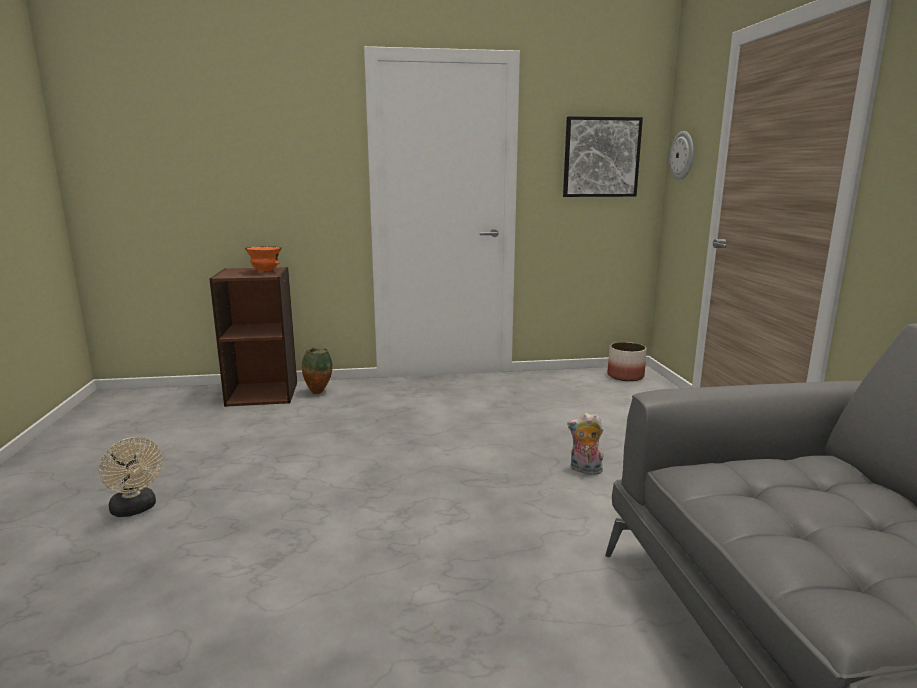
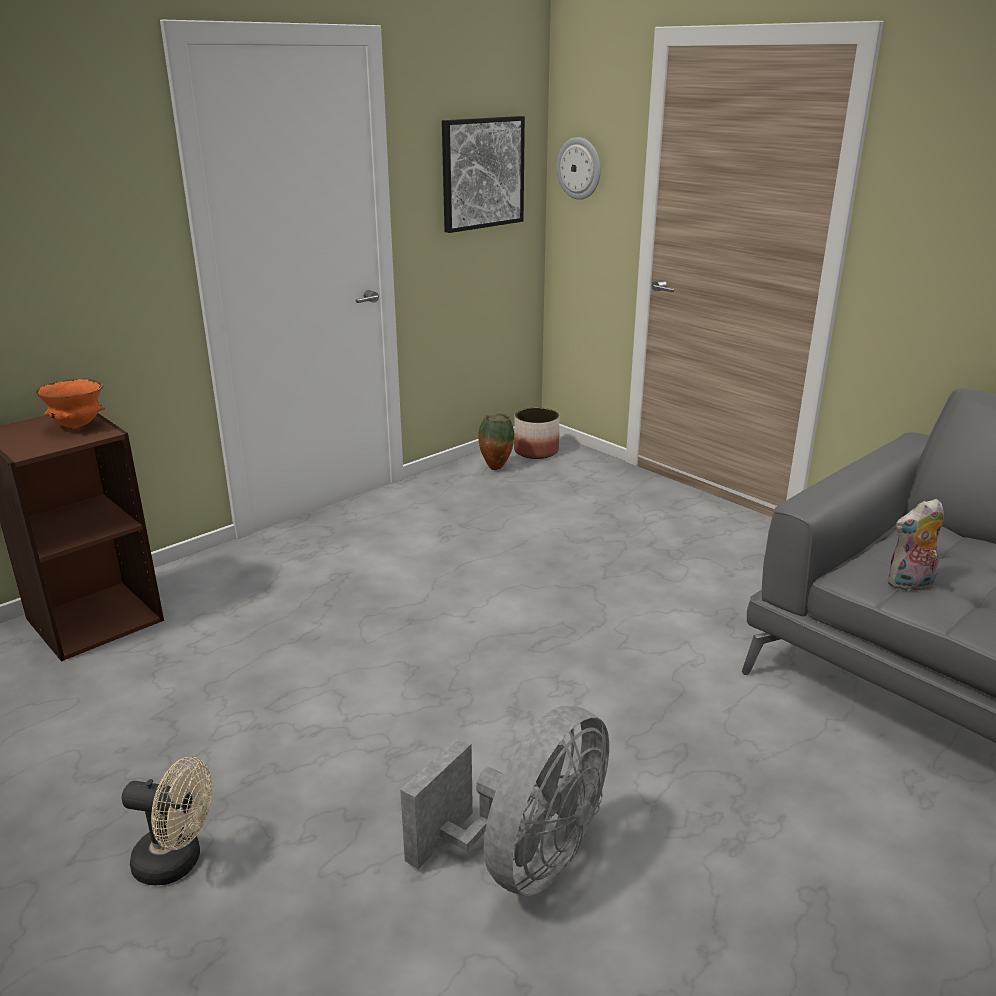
camera: 35 degrees left, 10 degrees up
vase [302,347,333,394] -> vase moved to [478,413,514,470]
plush toy [567,413,603,475] -> plush toy moved to [887,499,944,591]
none -> grey fan [400,706,609,896]

